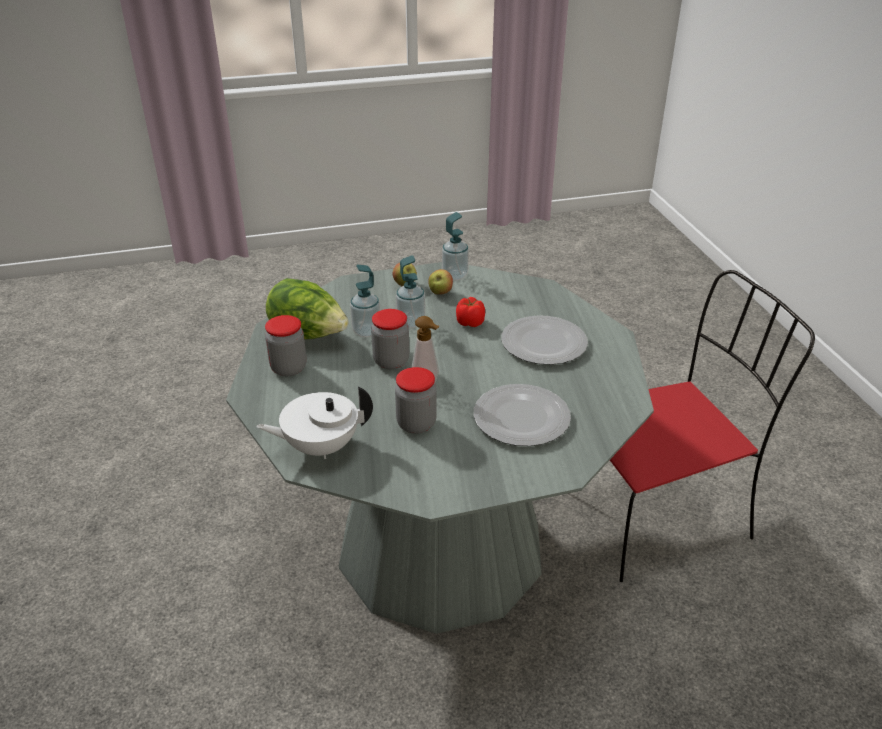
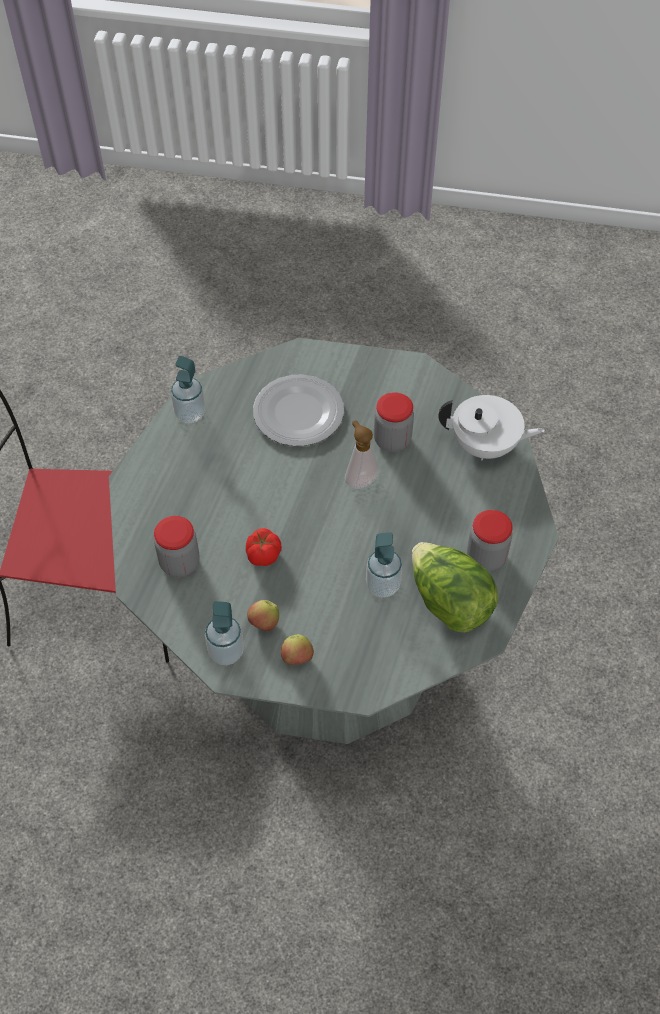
camera: 155 degrees left, 20 degrees up
jar [371,309,409,369] -> jar moved to [154,516,199,577]
soap dispenser [396,255,425,328] -> soap dispenser moved to [171,356,205,423]
plate [501,315,588,365] -> none

